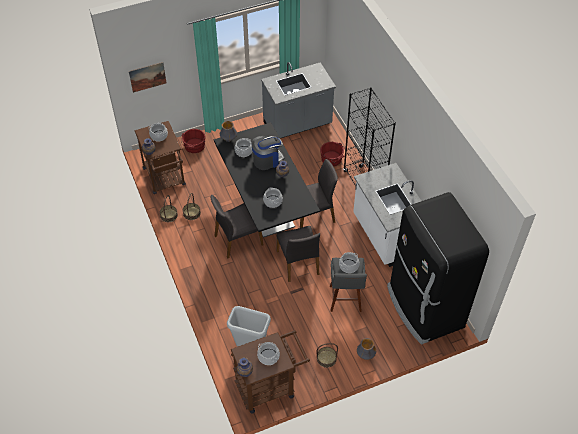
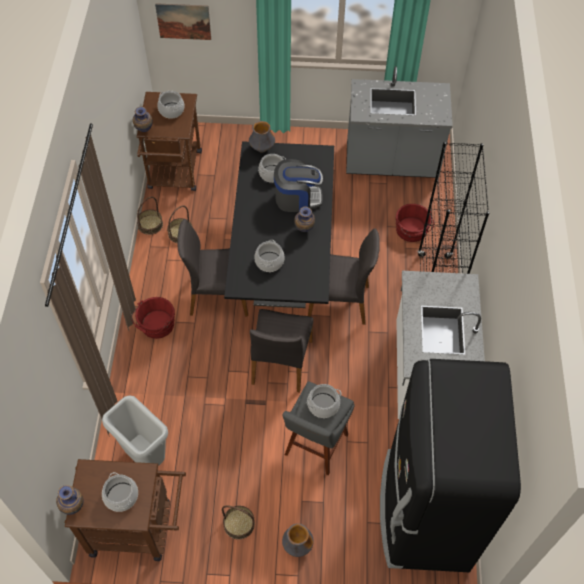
camera: 25 degrees right, 5 degrees up
red bucket [181,129,205,153] -> red bucket moved to [131,297,175,339]

